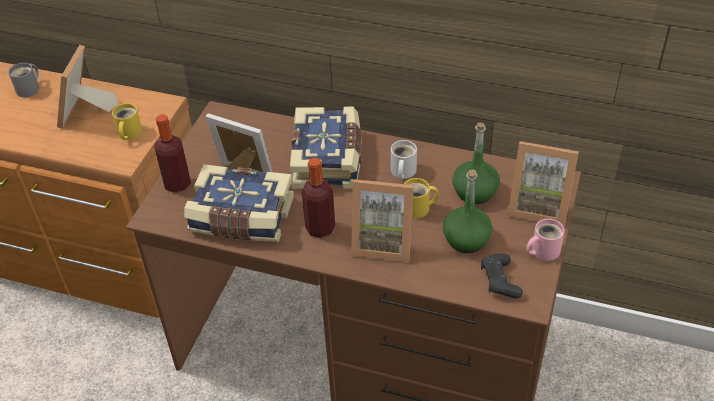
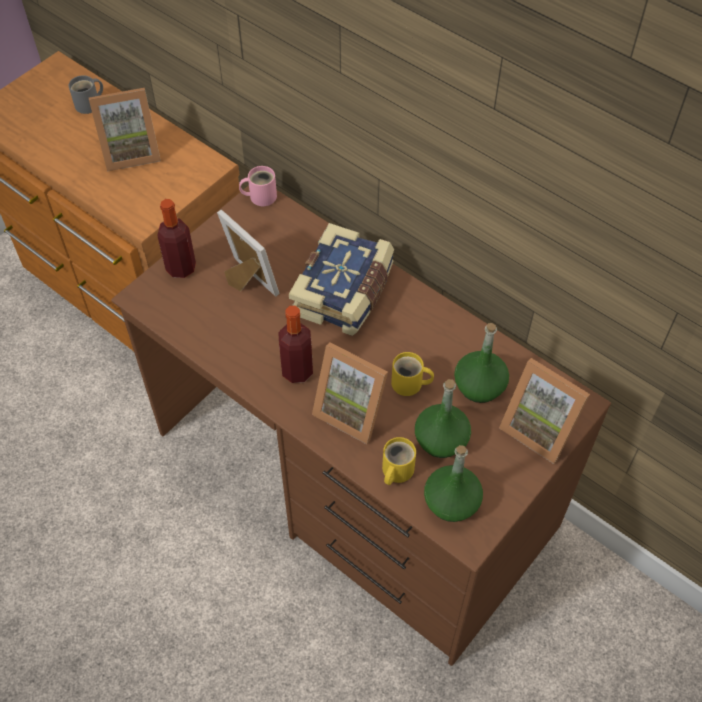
camera: 20 degrees right, 10 degrees up
picture frame [57,45,118,129] -> picture frame turned 135 degrees counterclockwise [89,88,161,172]
yellow mug [112,103,142,140] -> yellow mug moved to [382,437,416,485]
book [184,164,294,242] -> none
white mug [391,140,417,179] -> none
black game controller [481,254,523,299] -> green bottle [424,445,483,522]
pink mug [526,219,565,261] -> pink mug moved to [239,166,277,206]

